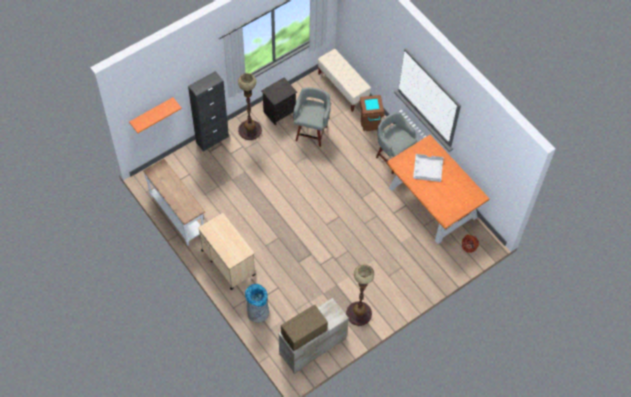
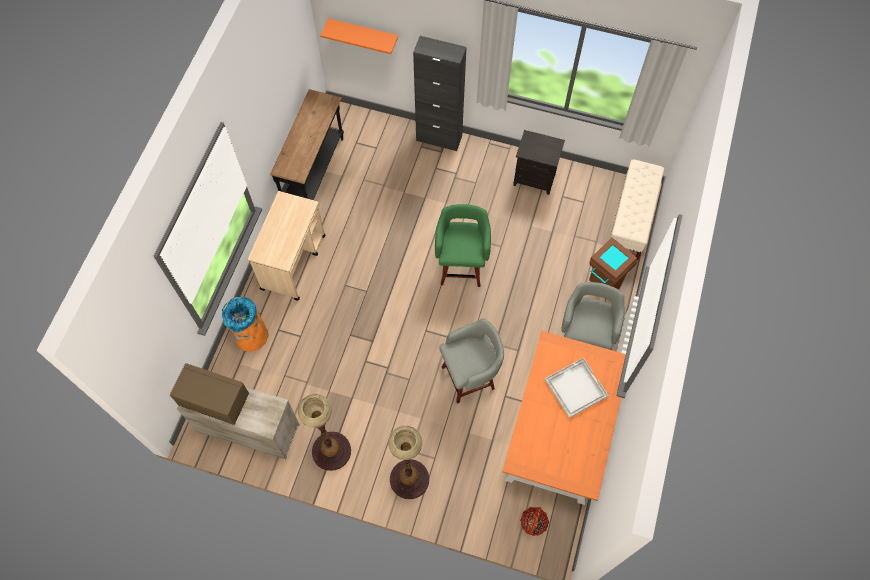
camera: 55 degrees right, 5 degrees up
white console table [143,159,205,246] -> black console table [270,89,344,200]
floor lamp [238,73,262,140] -> floor lamp moved to [388,426,429,499]
grey trash can [245,284,269,323] -> orange trash can [222,297,268,352]
grey stool [293,87,331,147] -> grey stool moved to [439,318,504,404]
none -> green stool [435,204,491,287]

